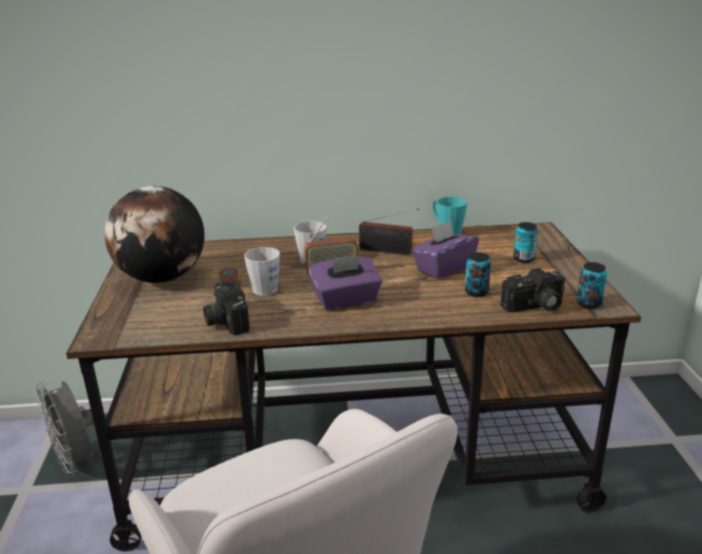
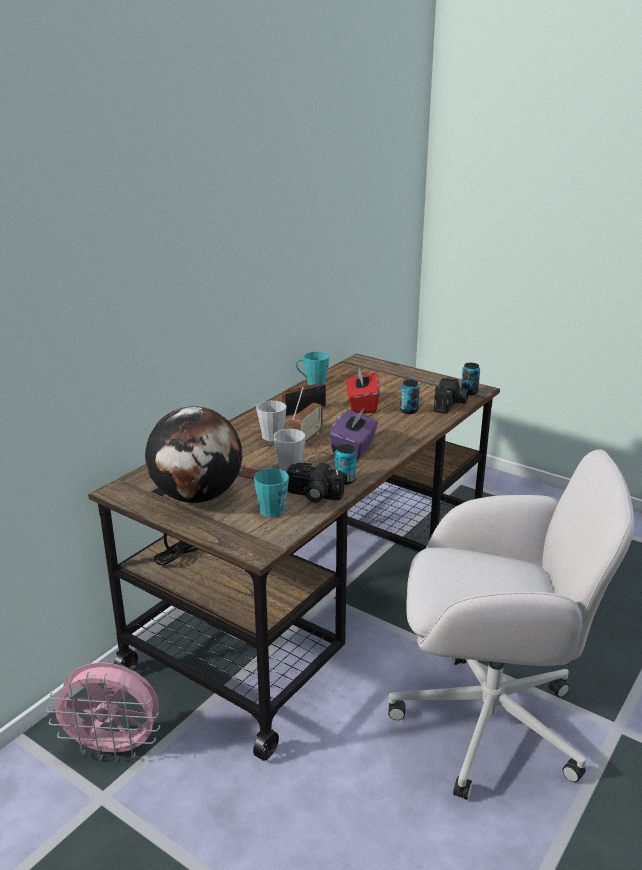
camera: 50 degrees left, 0 degrees up
grey fan [36,381,94,478] -> pink fan [46,662,160,761]
purple tissue box [411,221,479,279] -> red tissue box [347,368,380,413]
can [513,222,538,263] -> can moved to [335,444,356,485]
none -> turquoise mug [254,468,289,517]

